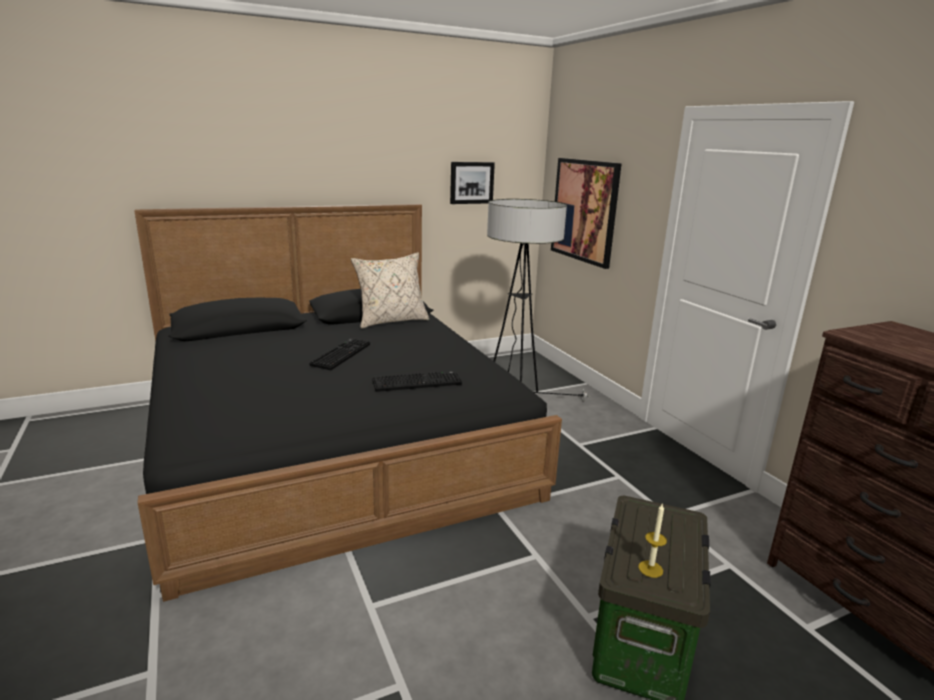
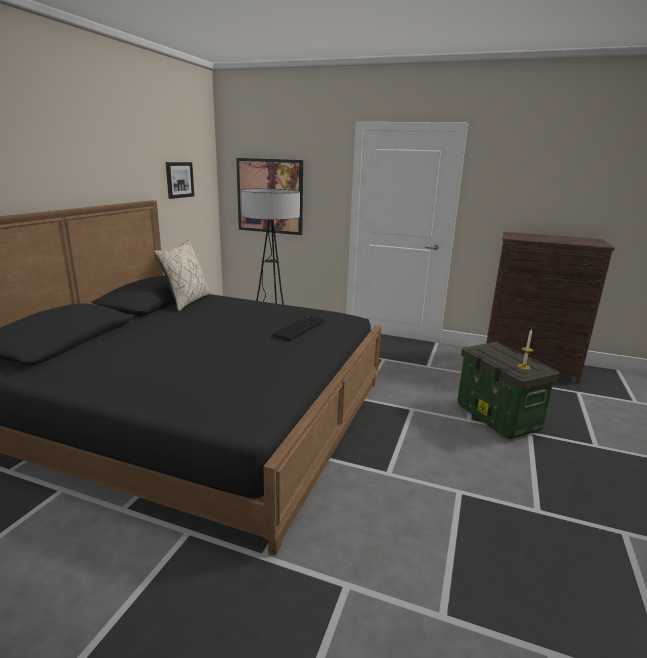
camera: 45 degrees left, 0 degrees up
keyboard [309,338,370,370] -> none

